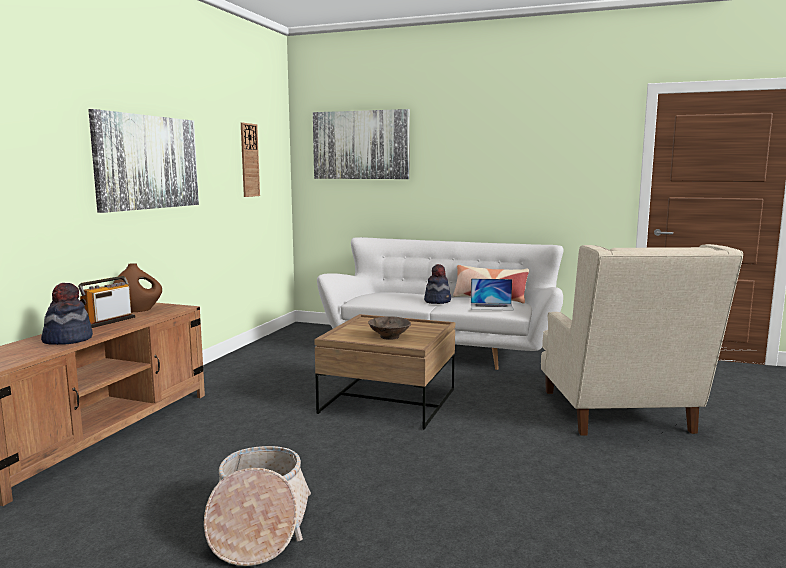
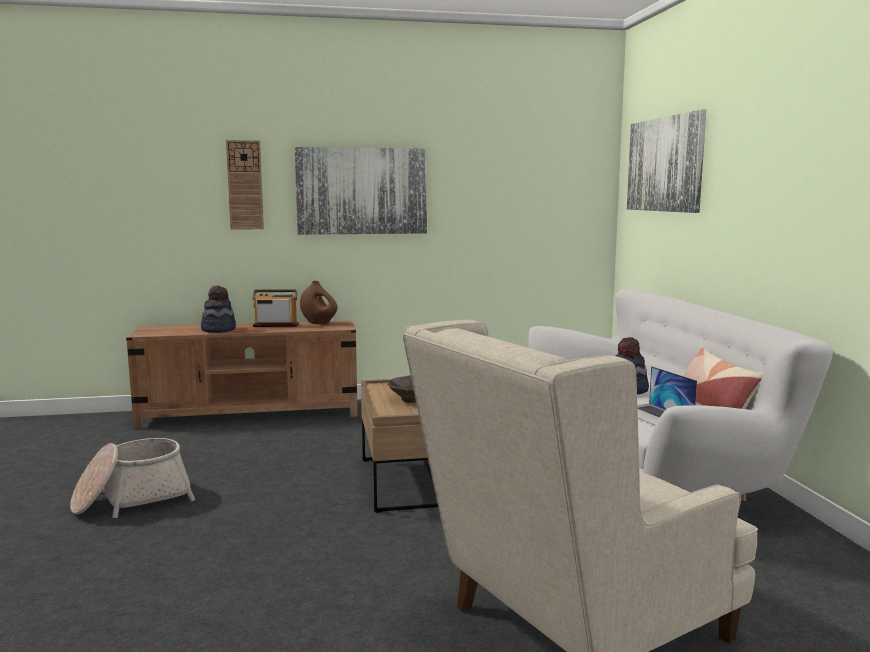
camera: 60 degrees right, 0 degrees up
wall clock [241,123,260,197] -> wall clock moved to [226,140,264,230]

